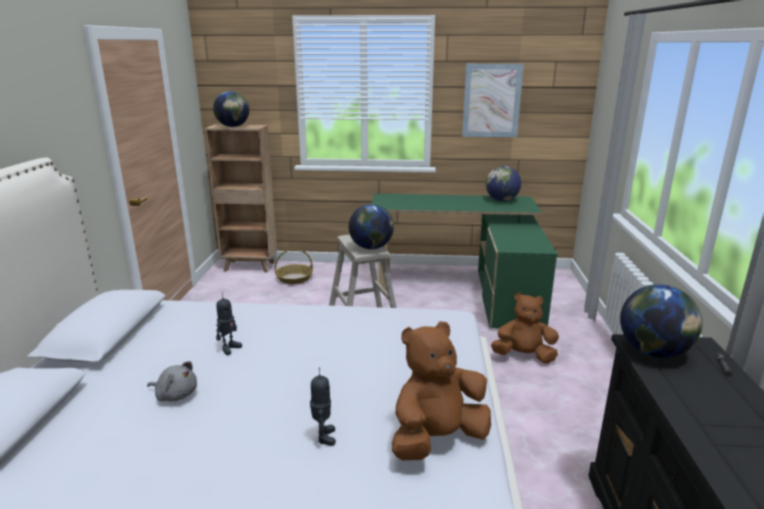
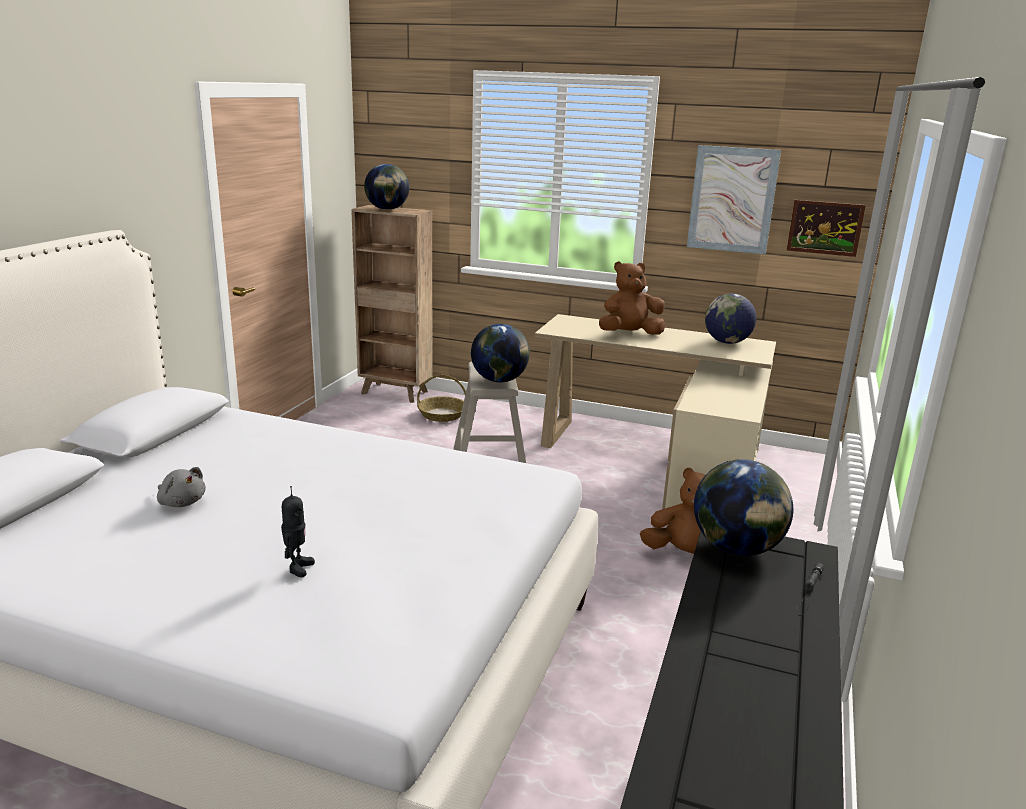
camera: 15 degrees right, 0 degrees up
toy robot [216,292,242,355] -> none
green desk [371,194,558,328] -> beige desk [535,314,776,509]
brown plush toy [392,321,491,460] -> brown plush toy moved to [599,261,665,335]
none -> picture [787,200,866,257]

